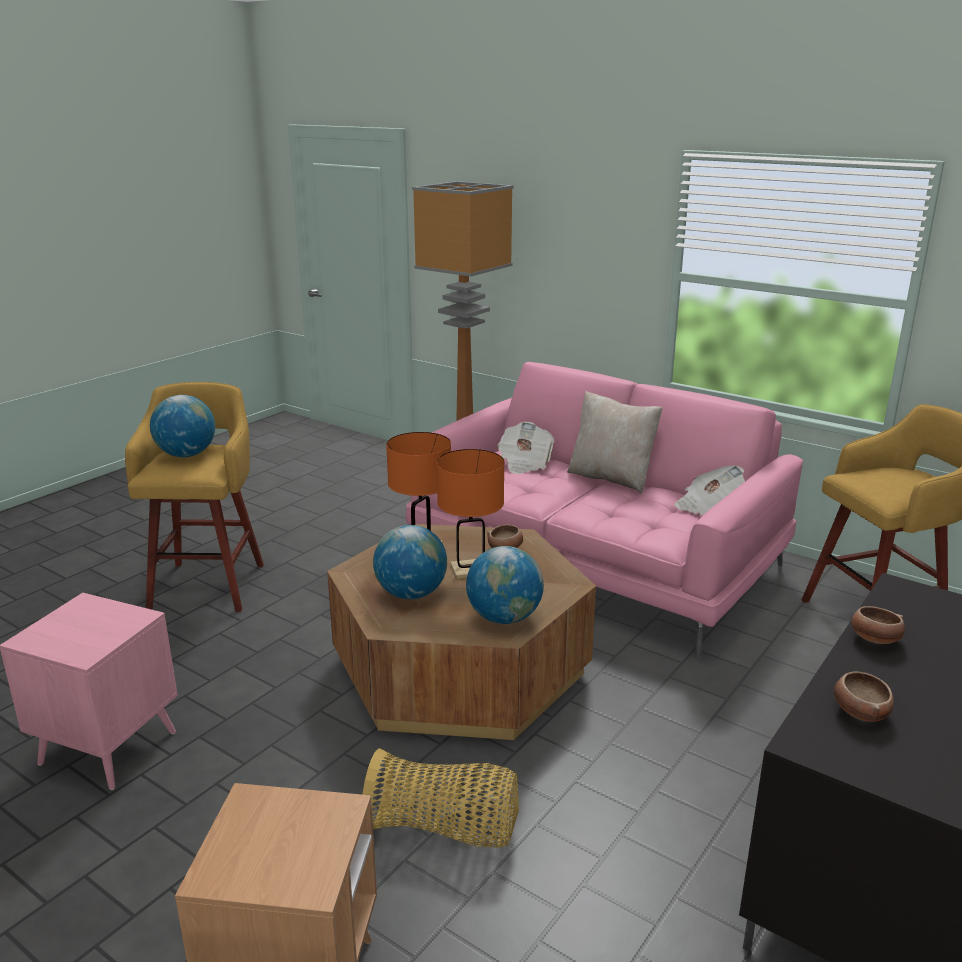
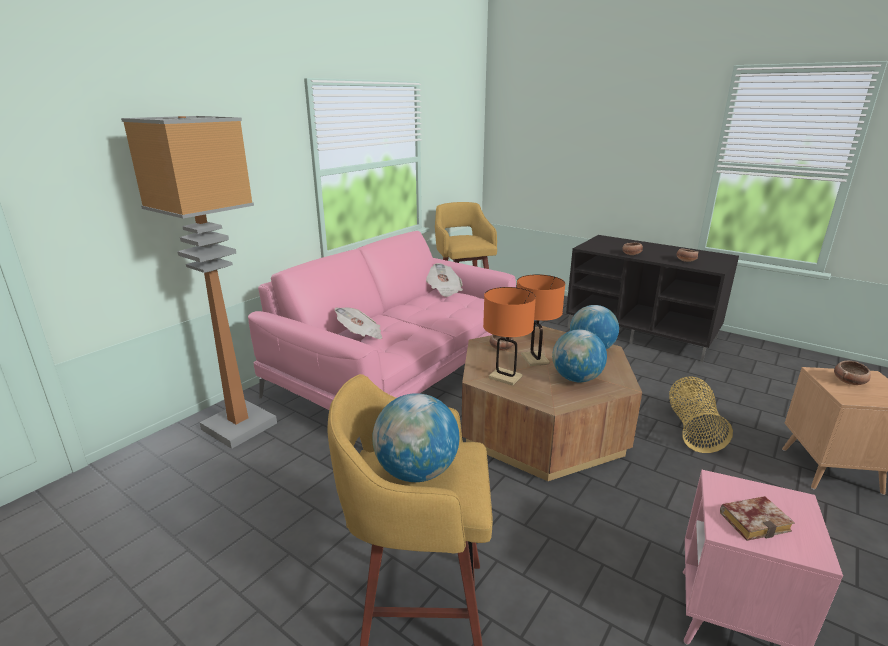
camera: 90 degrees left, 0 degrees up
beige pillow [567,391,662,494] -> none
none -> book [720,496,795,541]
none -> bowl [834,361,871,385]

